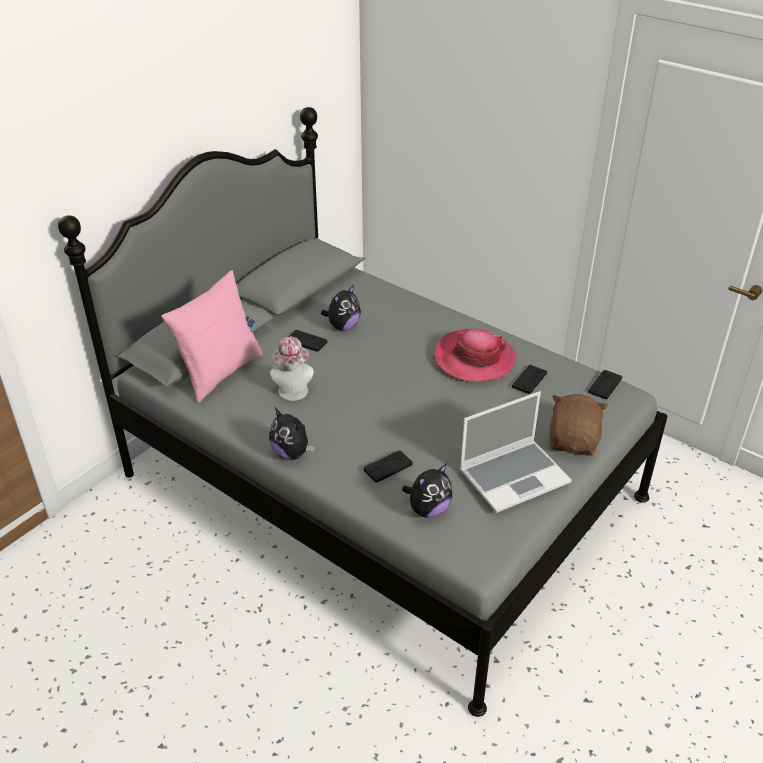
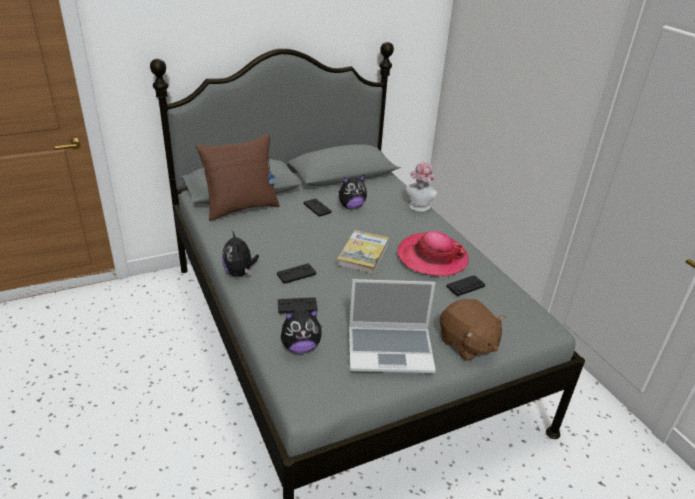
camera: 25 degrees right, 5 degrees down
pink pillow [161,270,263,403] -> brown pillow [195,134,280,221]
hat [270,337,314,401] -> hat moved to [406,162,437,212]
brown plush toy [550,394,608,456] -> brown plush toy turned 105 degrees clockwise [440,299,505,361]
black game controller [588,370,622,399] -> black game controller moved to [277,263,316,284]
none -> book [337,230,389,274]

